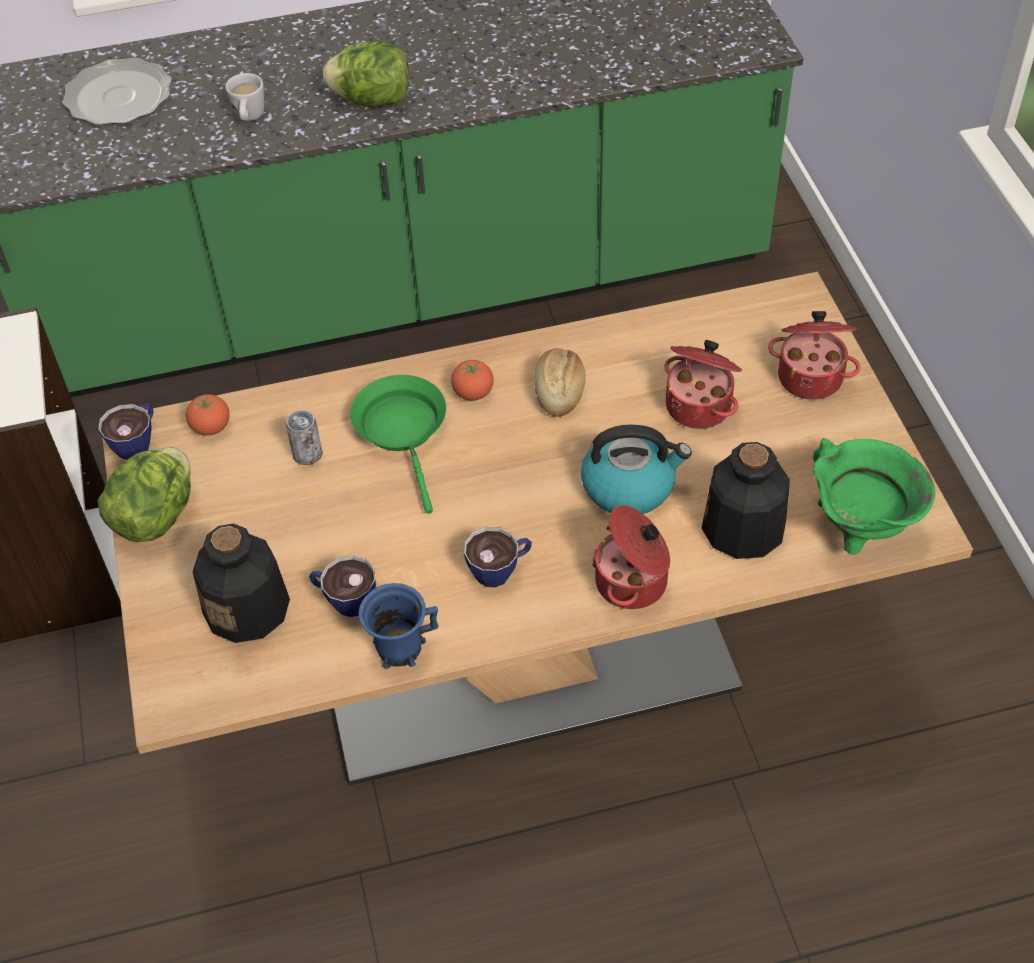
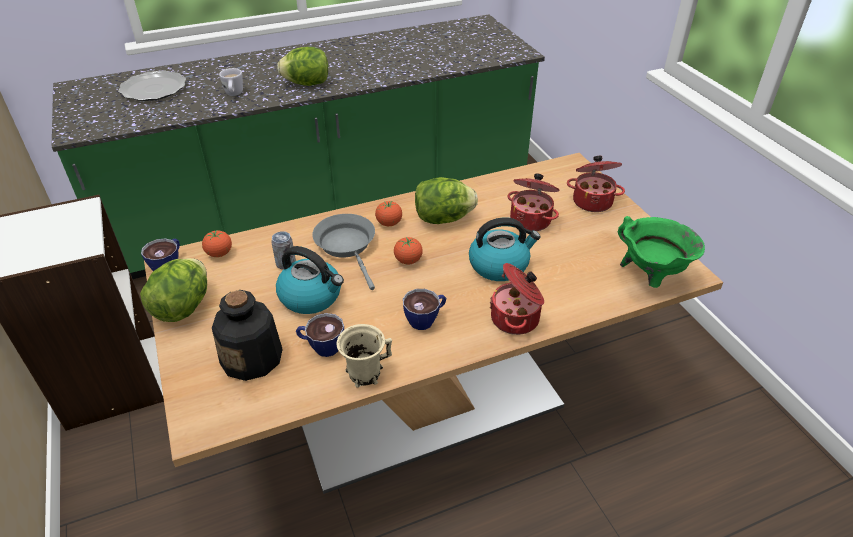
camera: 10 degrees left, 10 degrees down
green frying pan [350,375,446,514] -> grey frying pan [312,214,375,290]
blue mug [359,583,438,669] -> beige mug [336,324,392,388]
bread [534,348,585,417] -> lettuce [415,177,478,224]
bottle [702,442,790,559] -> none
none -> kettle [276,246,344,314]
none -> tomato [394,237,423,264]

